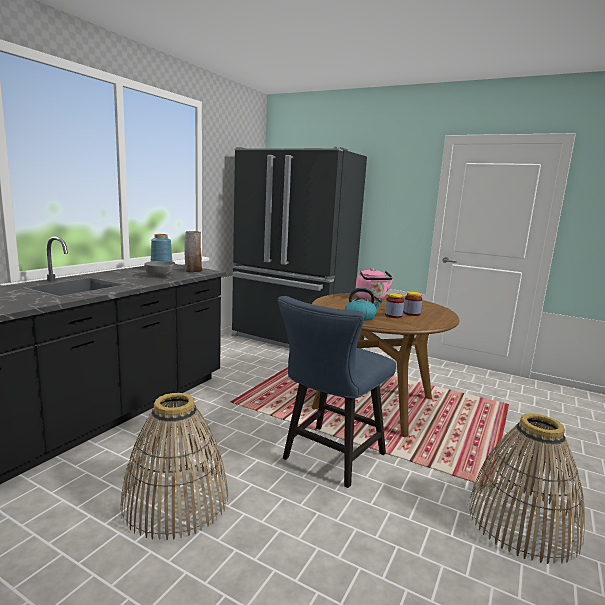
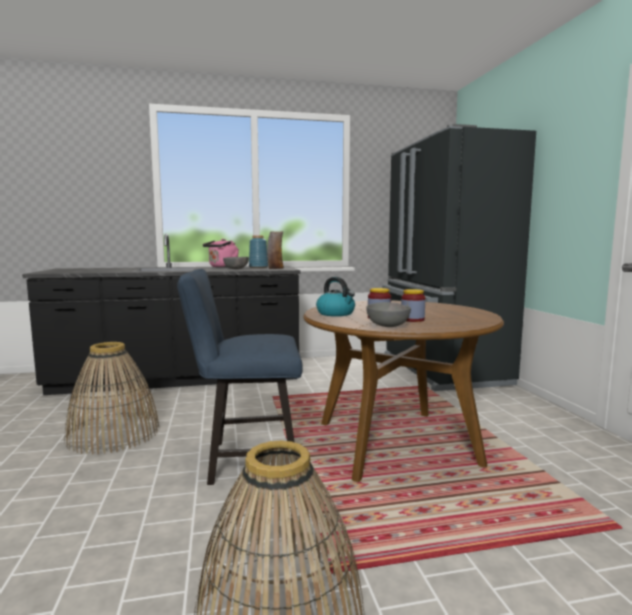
camera: 50 degrees right, 5 degrees down
pink kettle [356,268,393,300] -> pink kettle moved to [203,239,239,268]
none -> grey bowl [367,302,411,327]

